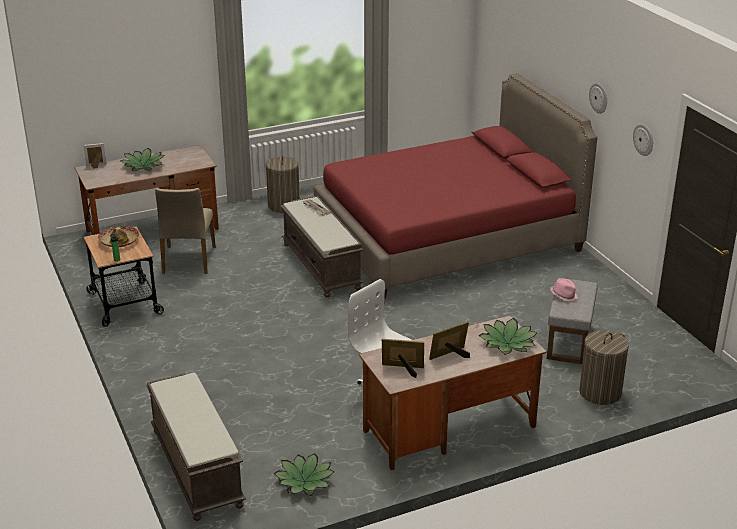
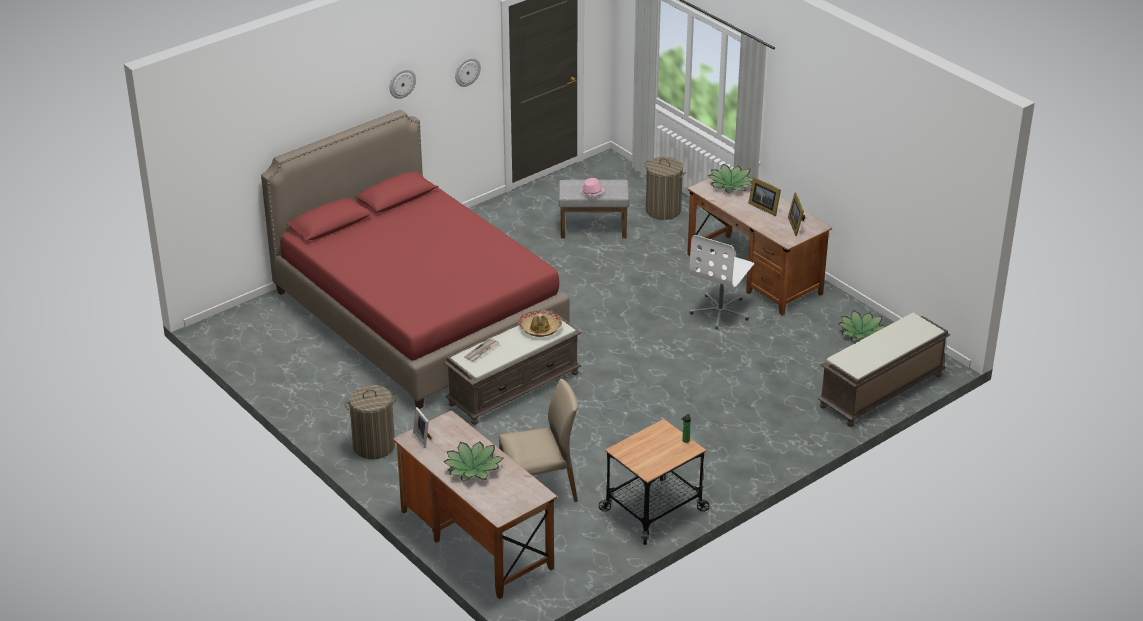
camera: 105 degrees left, 5 degrees up
picture frame [83,143,106,169] -> picture frame moved to [413,407,432,448]
hat [98,226,139,247] -> hat moved to [519,310,562,337]

